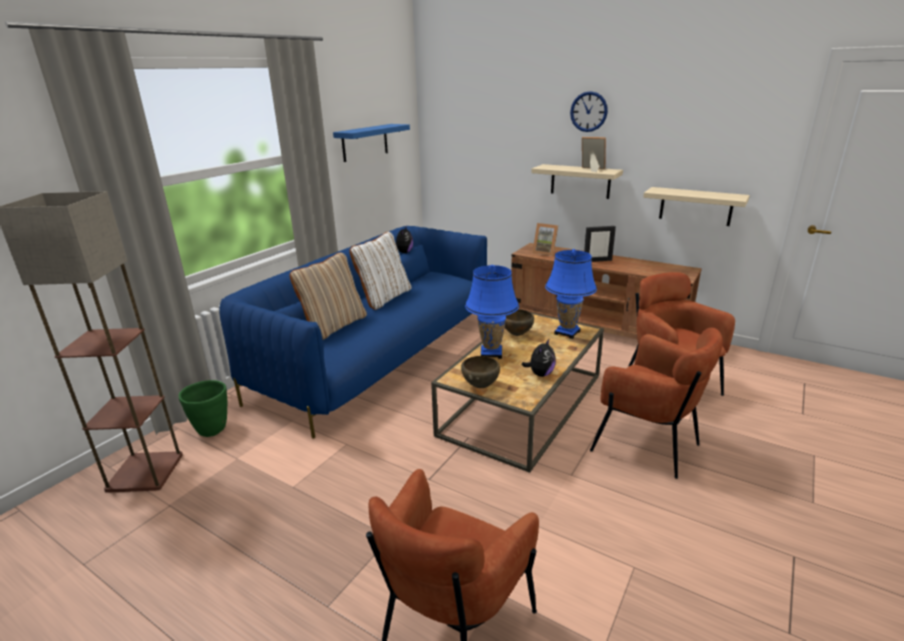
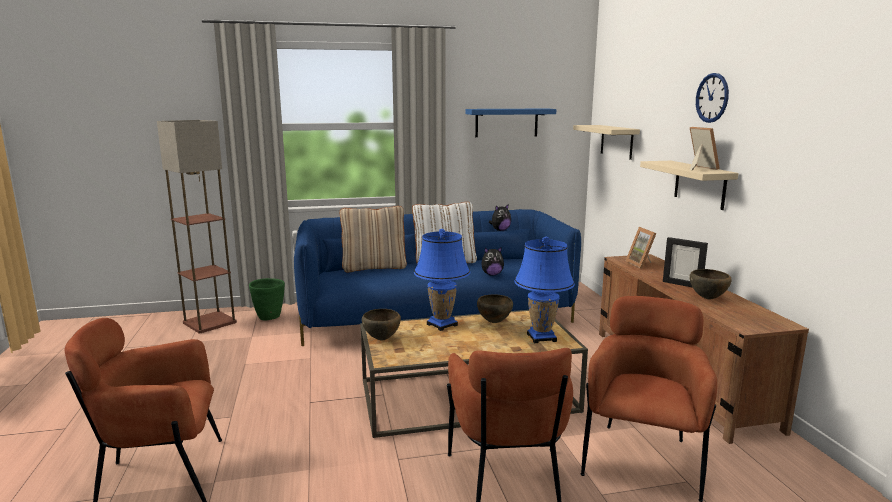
camera: 45 degrees right, 10 degrees down
plush toy [522,338,556,377] -> plush toy moved to [481,247,504,275]
beige shelf [643,187,750,226] -> beige shelf moved to [573,125,640,160]
none -> brown bowl [689,269,732,300]

